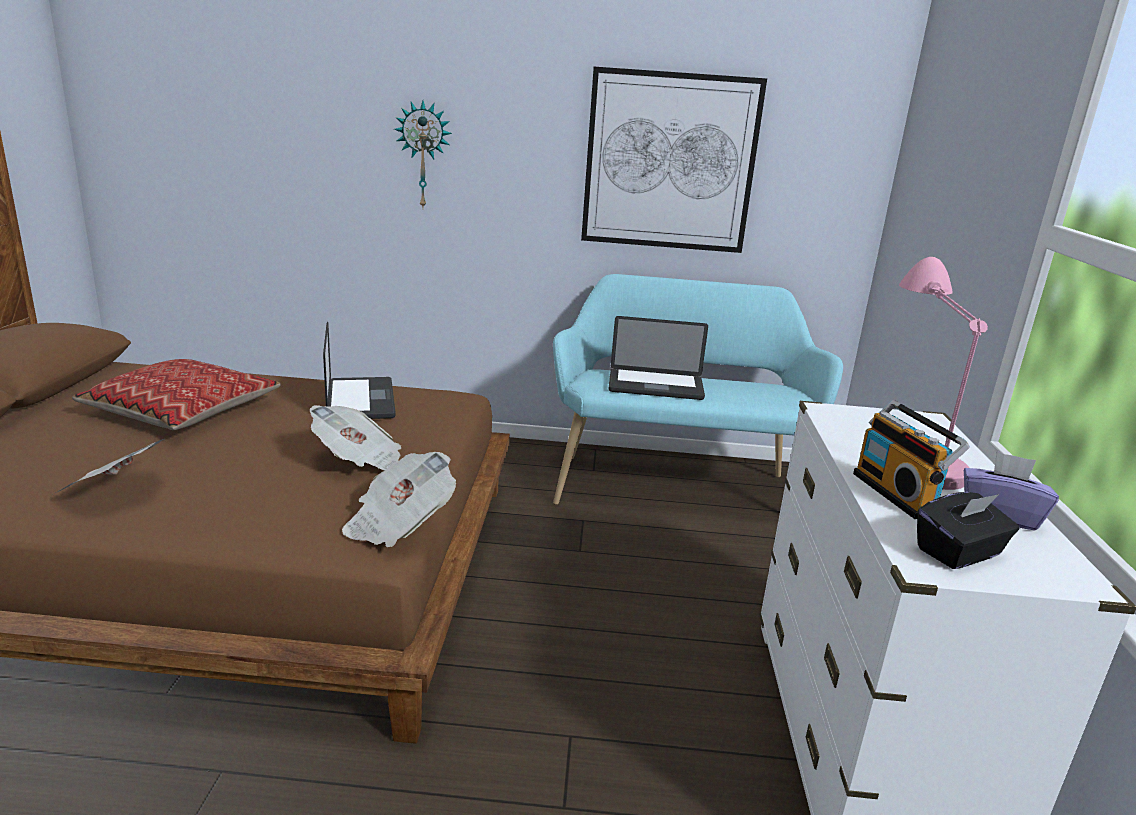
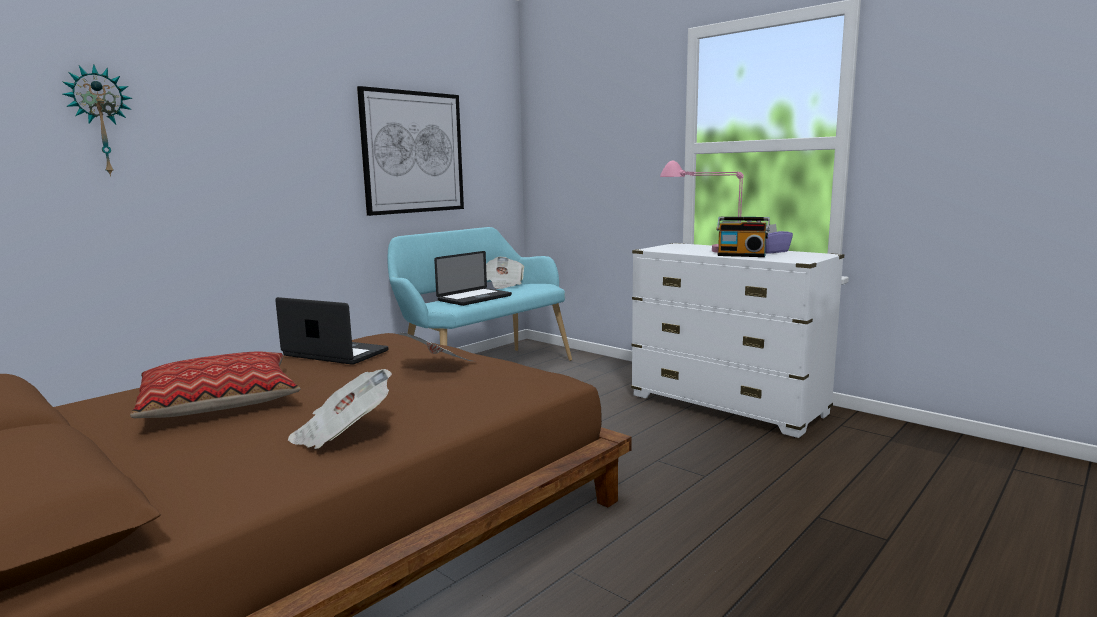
camera: 50 degrees left, 10 degrees down
newspaper [342,452,456,547] -> newspaper moved to [486,257,524,289]
wall clock [394,100,452,207] -> wall clock moved to [63,64,132,177]
black tissue box [917,492,1019,569] -> none

